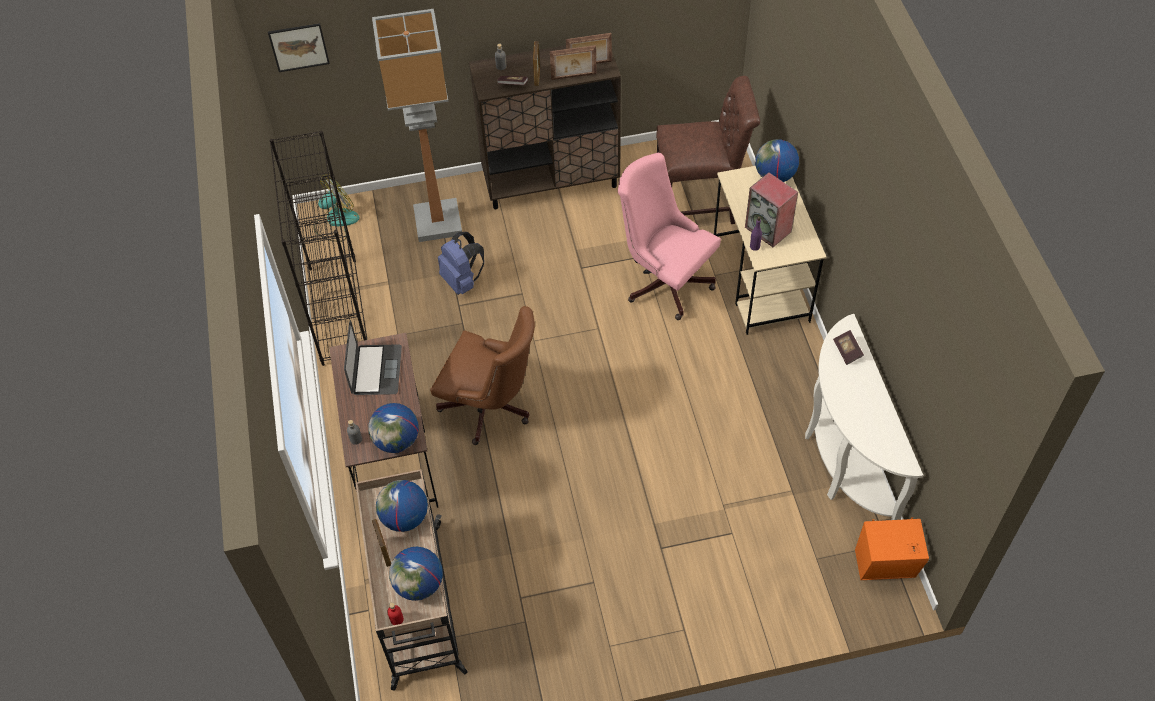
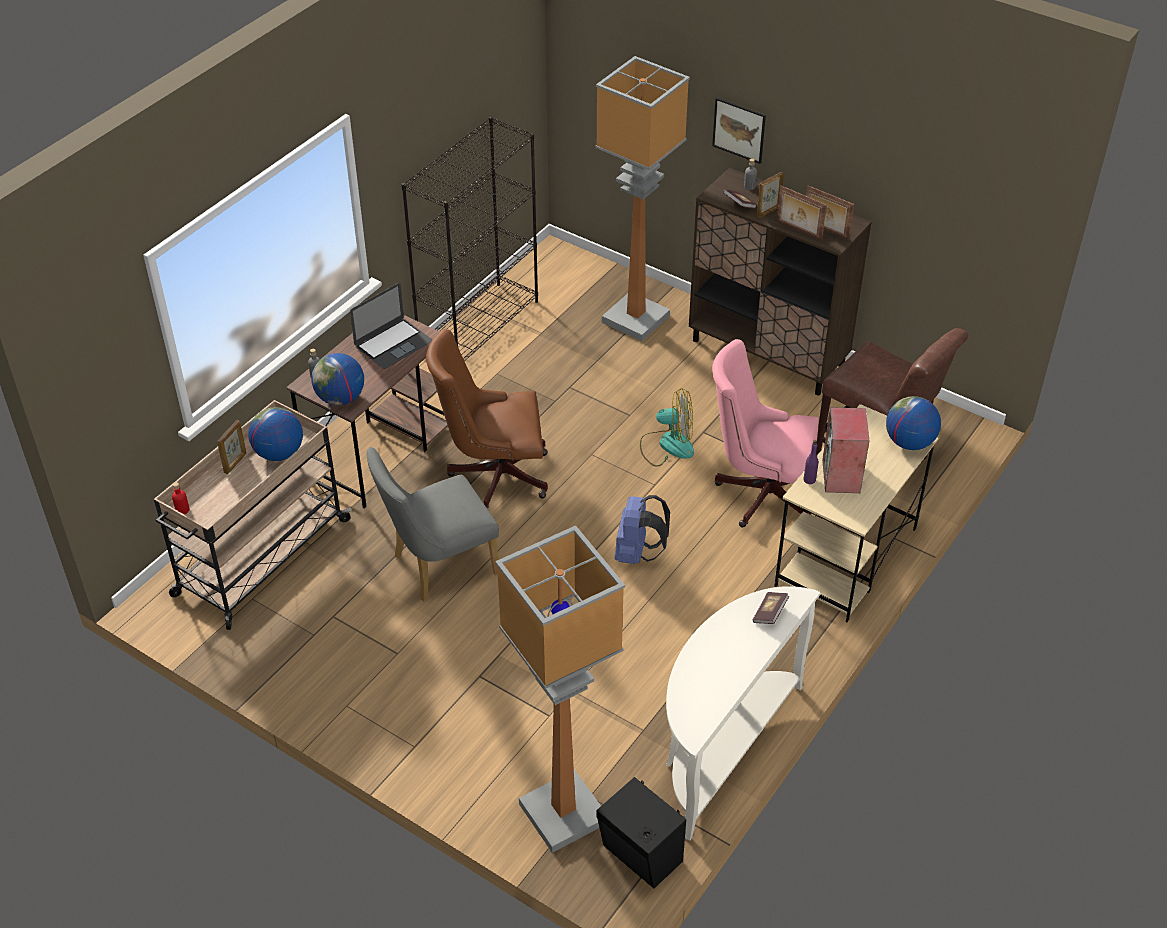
camera: 45 degrees right, 10 degrees down
picture [268,23,330,72] -> picture moved to [712,97,766,164]
fan [313,175,360,242] -> fan moved to [640,388,694,467]
globe [389,547,443,601] -> none
brown office chair [430,306,535,445] -> brown office chair turned 105 degrees clockwise [426,329,548,508]
blue backpack [438,232,484,295] -> blue backpack moved to [615,495,670,564]
pink office chair [618,153,721,320] -> pink office chair turned 75 degrees counterclockwise [712,339,819,527]
orange speaker [855,517,929,580] -> black speaker [596,777,686,888]
none -> grey chair [367,447,499,601]
none -> floor lamp [495,525,625,853]

